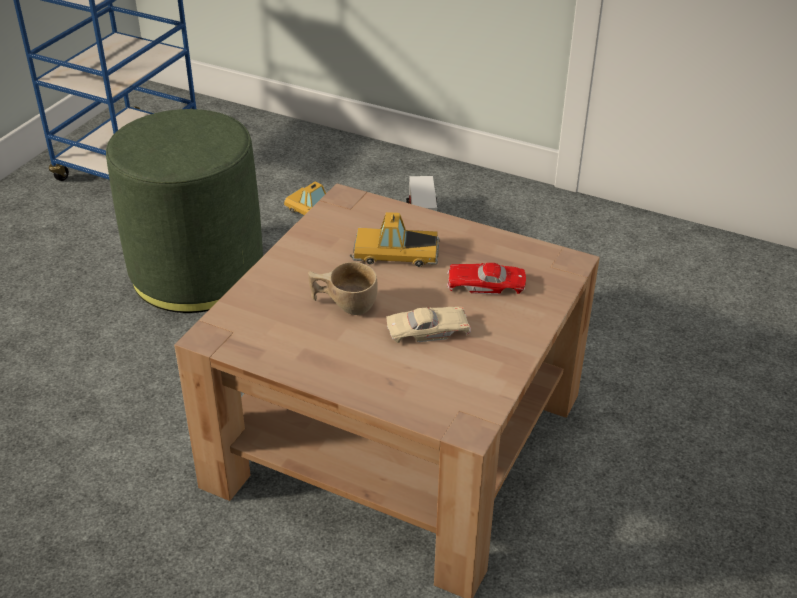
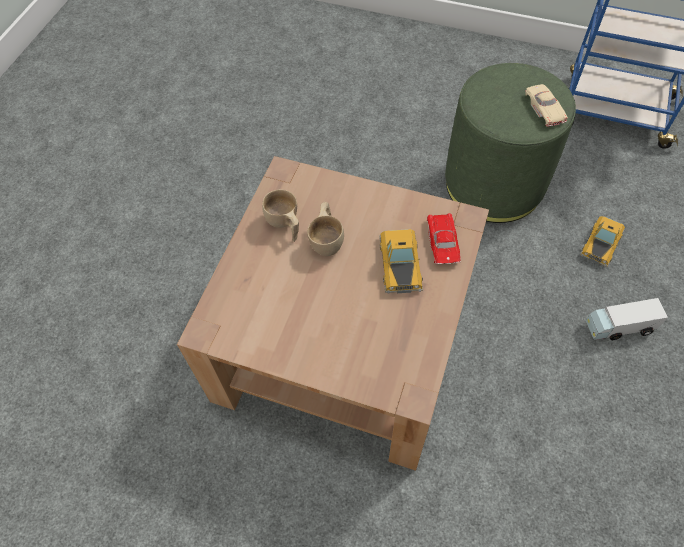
camera: 85 degrees right, 20 degrees up
beige toy car [386,307,471,343] -> beige toy car moved to [525,84,568,127]
red toy car [447,263,526,295] -> red toy car moved to [427,213,461,264]
none -> beige cup [262,189,299,242]

